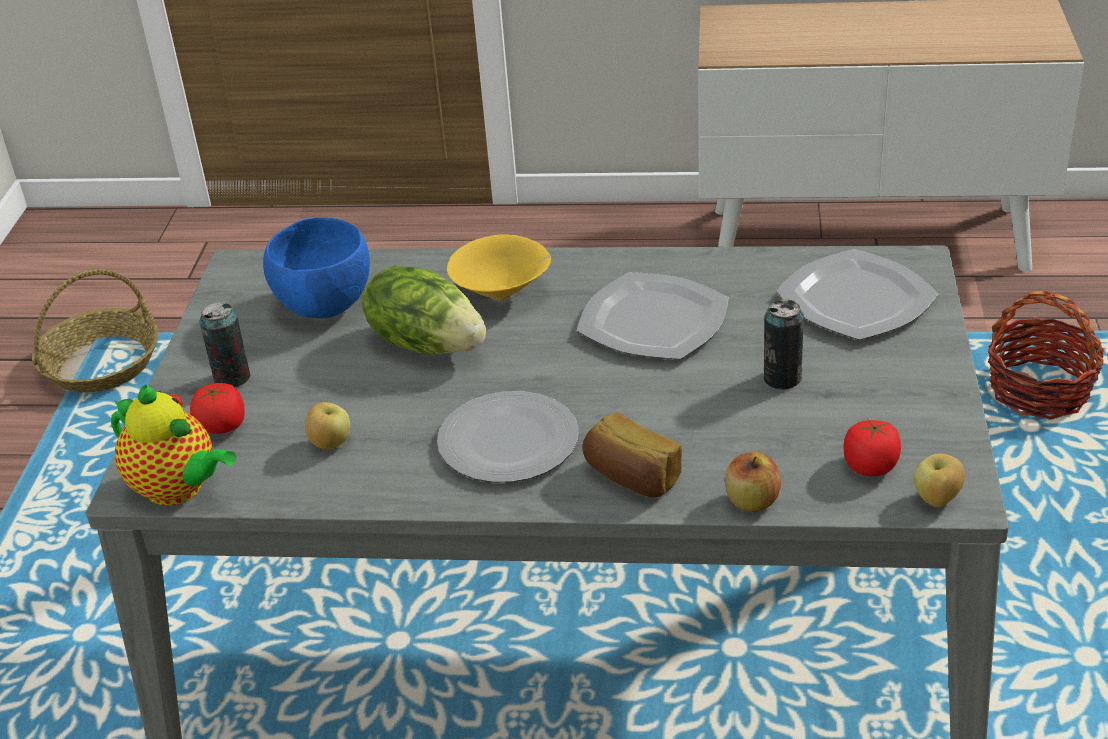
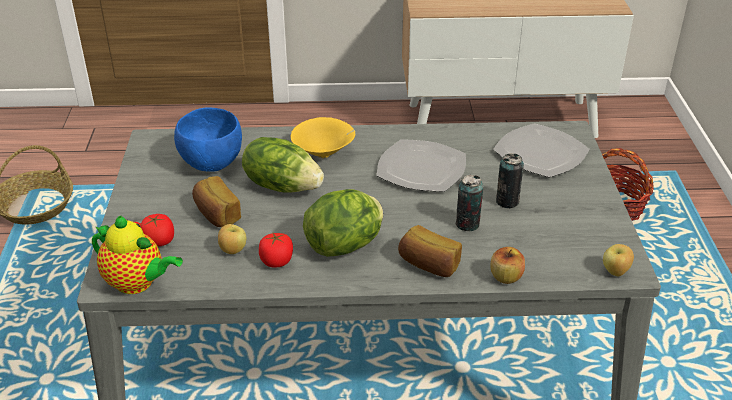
camera: 10 degrees left, 0 degrees up
can [200,302,250,387] -> can moved to [455,175,483,231]
plate [437,391,579,482] -> lettuce [303,189,383,257]
tomato [844,419,901,476] -> tomato moved to [259,233,293,268]
none -> bread [192,176,241,227]

